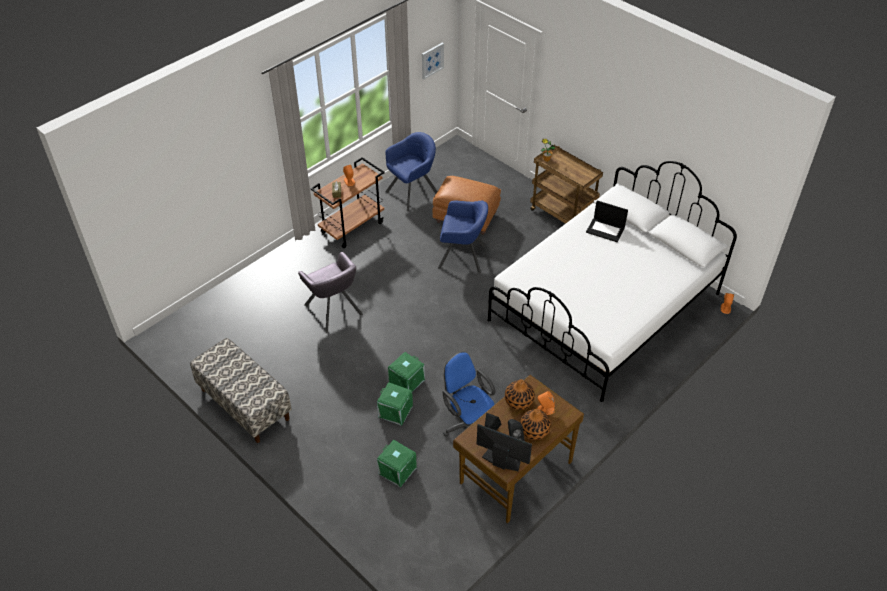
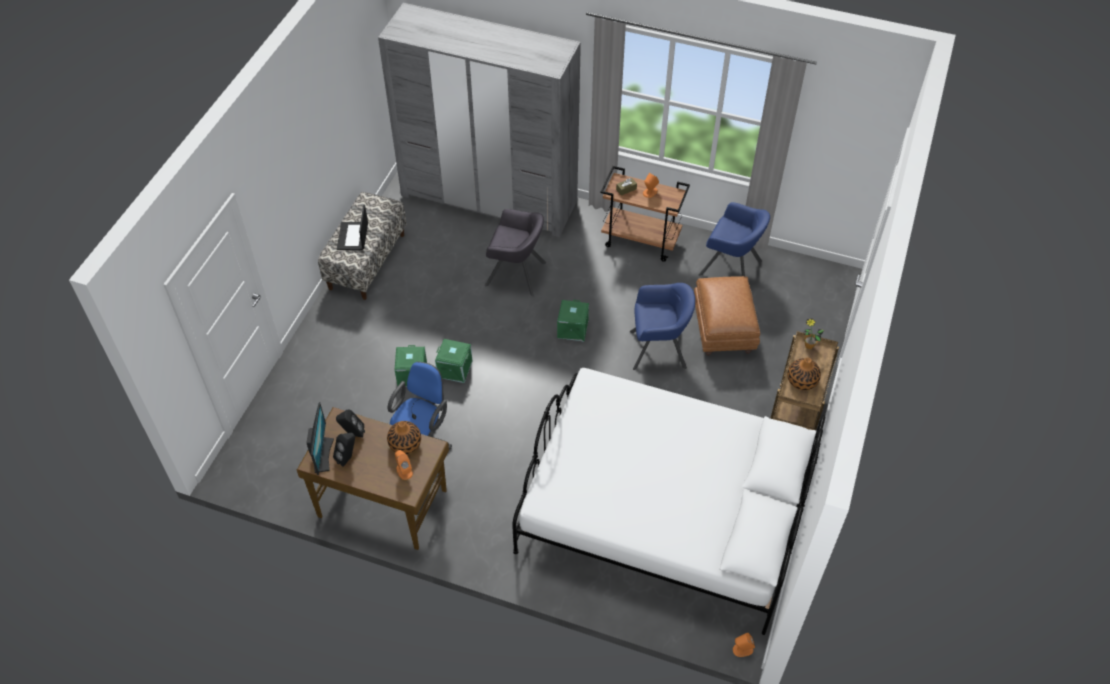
camera: 65 degrees right, 5 degrees up
grey armchair [298,252,363,333] -> grey armchair turned 105 degrees counterclockwise [485,209,546,296]
green storage box [377,440,417,487] -> green storage box moved to [557,299,589,342]
picture [422,42,444,79] -> none
blue armchair [438,201,488,273] -> blue armchair turned 75 degrees counterclockwise [630,283,695,370]
vase [520,409,551,440] -> vase moved to [788,357,821,390]
laptop [586,201,628,242] -> laptop moved to [337,204,368,250]
none -> grey wardrobe [378,3,581,237]

